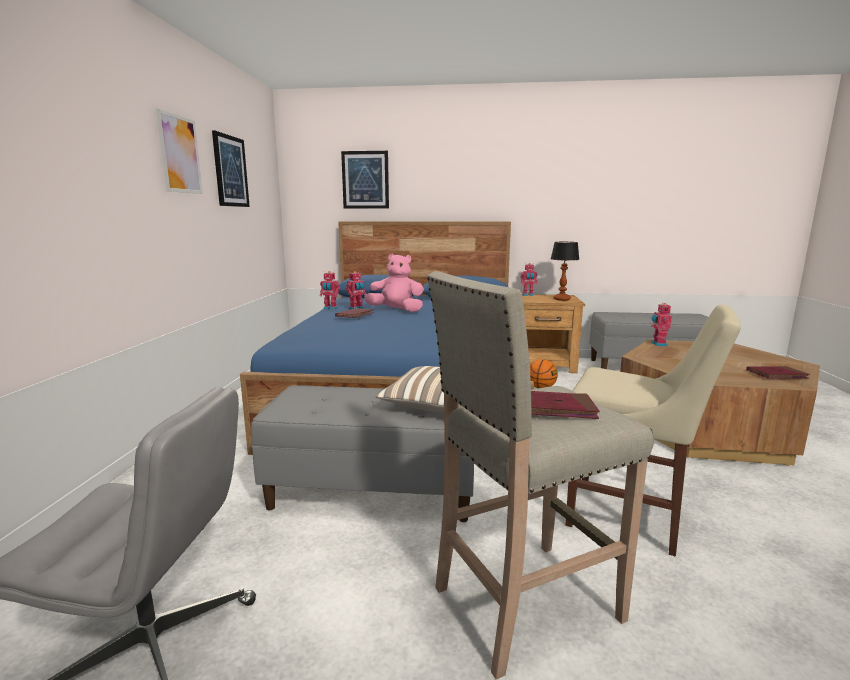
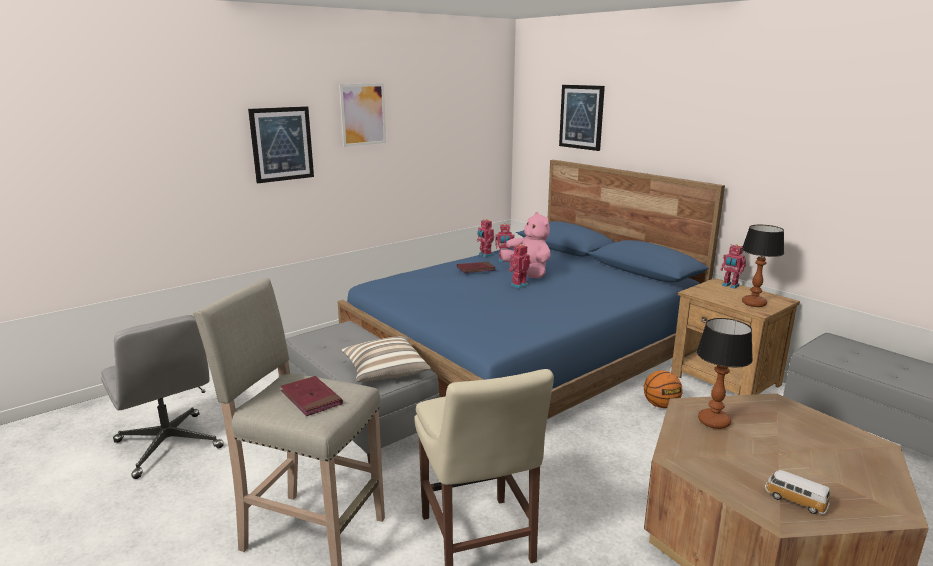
camera: 45 degrees right, 5 degrees up
picture [212,131,250,207] -> picture moved to [248,106,314,183]
toy robot [651,303,672,346] -> toy robot moved to [508,244,531,289]
red book [746,366,810,379] -> toy car [765,470,830,514]
none -> table lamp [696,318,753,429]

